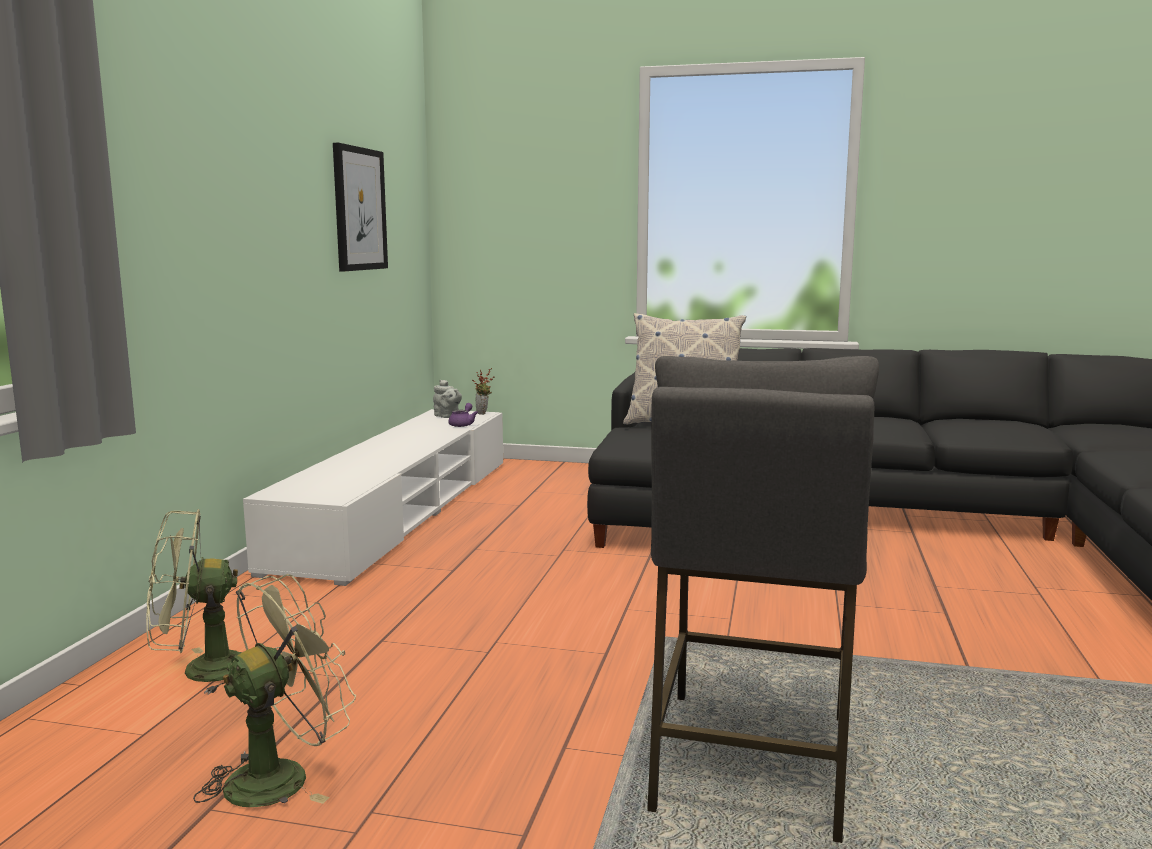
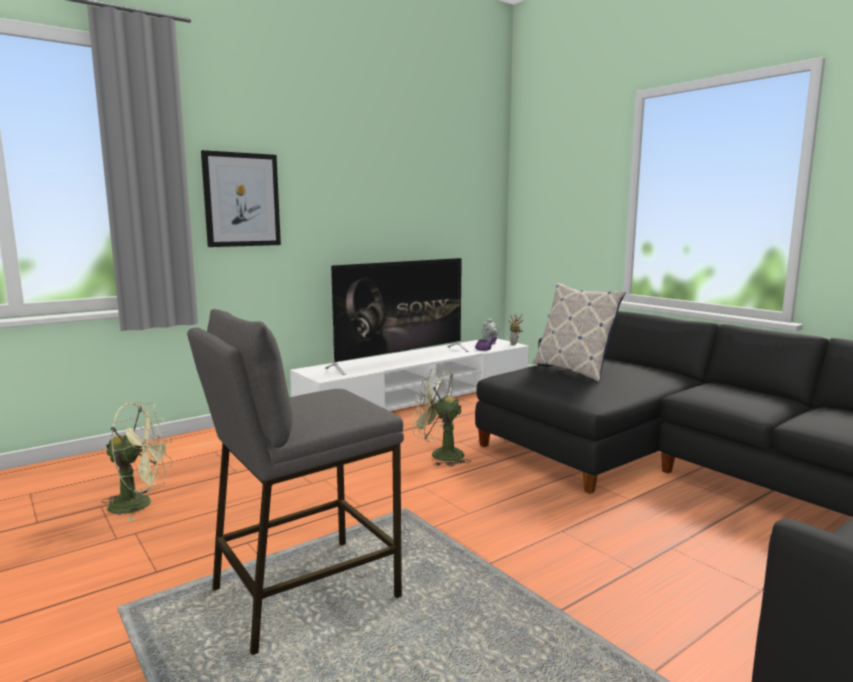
camera: 40 degrees right, 0 degrees up
green fan [146,509,242,695] -> green fan moved to [411,368,471,466]
picture [333,143,388,271] -> picture moved to [201,150,281,247]
none -> television [325,258,469,375]

